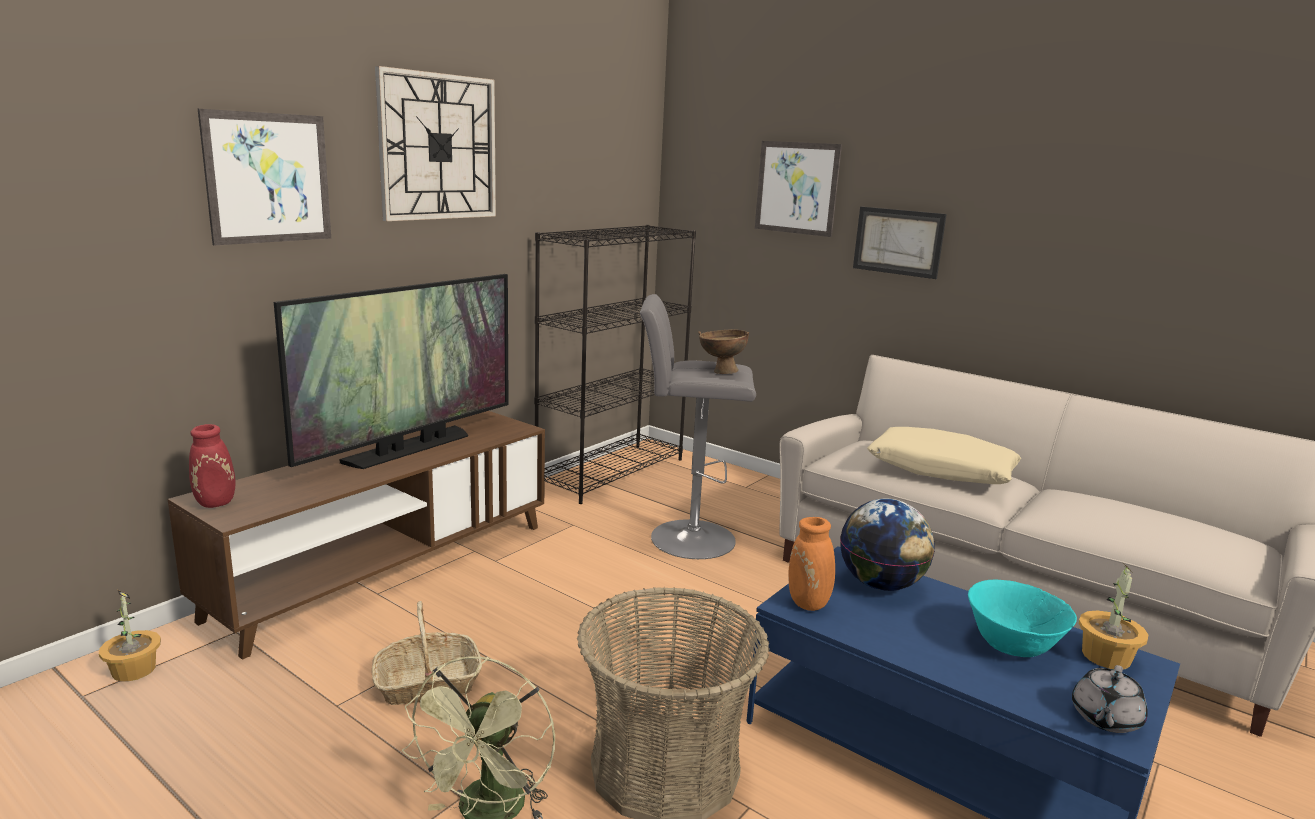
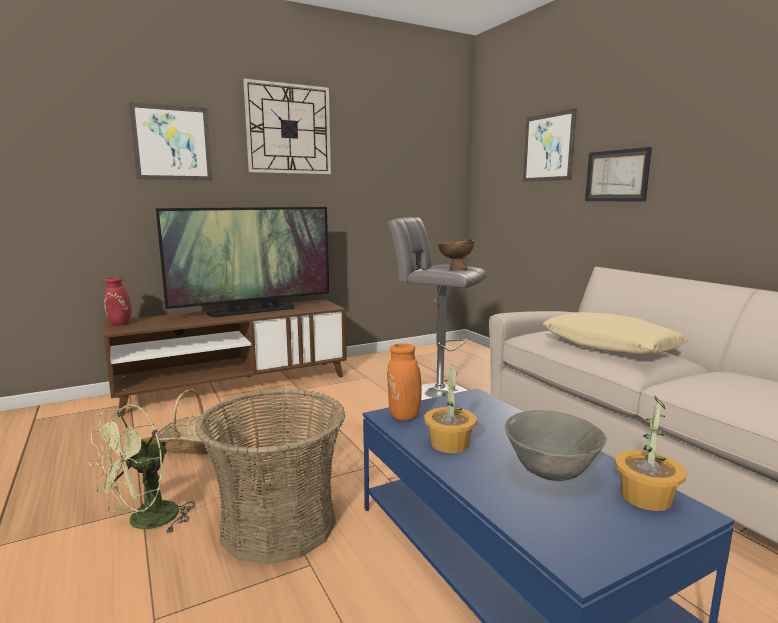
camera: 25 degrees right, 5 degrees down
potted plant [99,590,161,682] -> potted plant moved to [424,362,477,453]
black bookcase [534,225,696,504] -> none
globe [840,499,935,591] -> none
turquoise bowl [968,580,1077,657] -> grey bowl [505,410,607,481]
grey teapot [1072,665,1148,733] -> none

